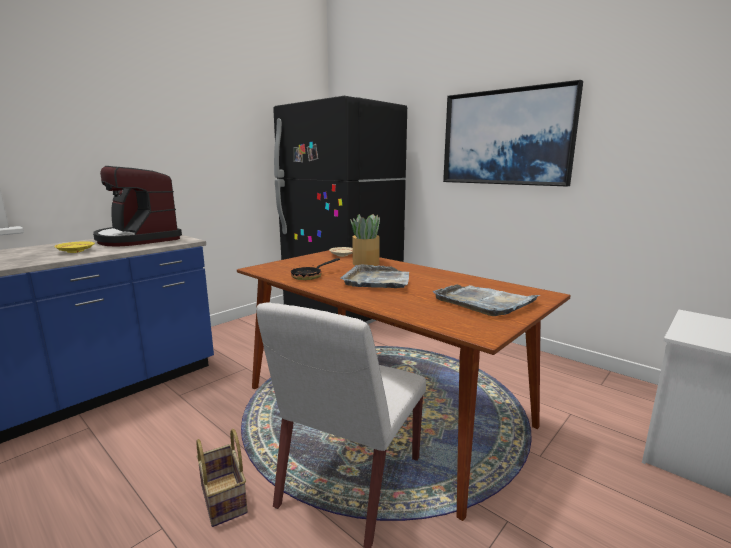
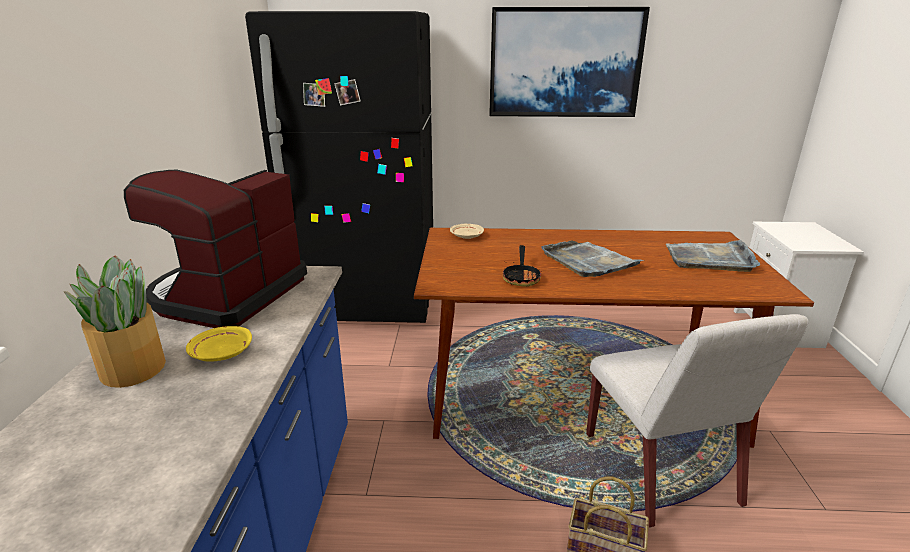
camera: 40 degrees left, 10 degrees up
coffee machine [93,166,182,247] -> coffee machine turned 105 degrees clockwise [124,169,307,328]
potted plant [350,214,380,266] -> potted plant moved to [64,255,166,388]

